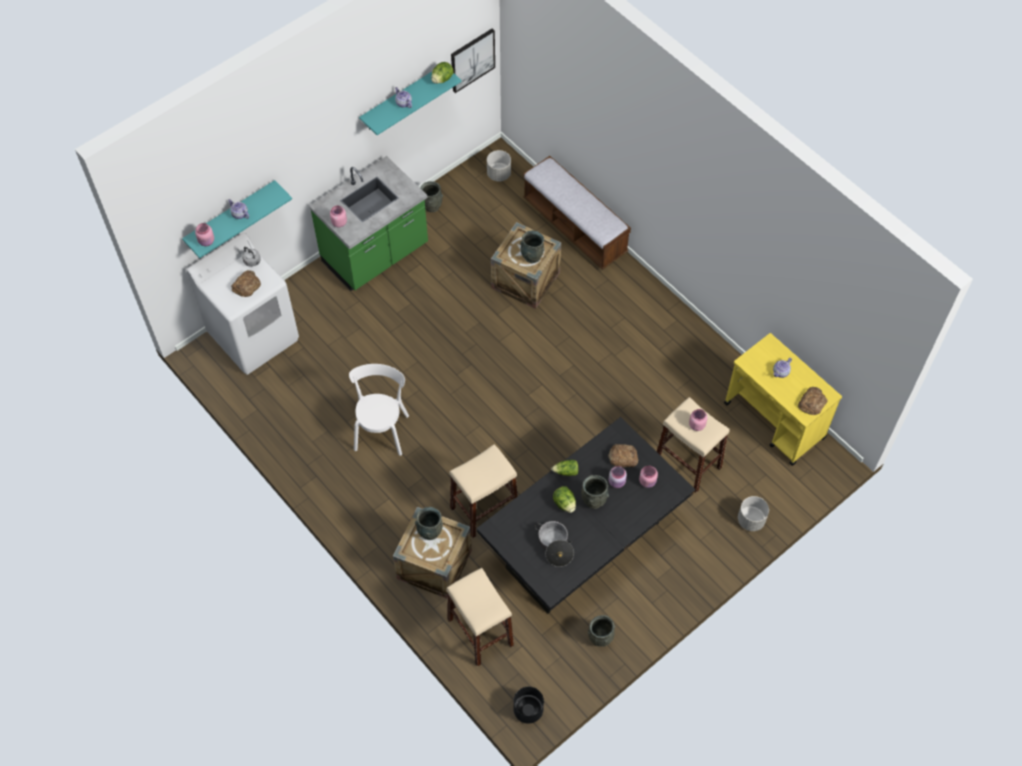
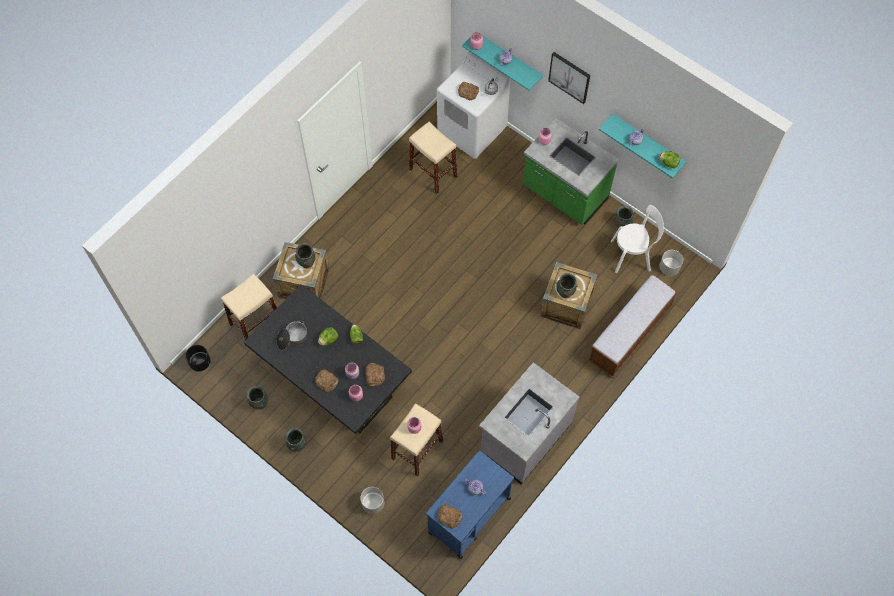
camera: 80 degrees right, 5 degrees up
white chair [349,364,409,456] -> white chair moved to [611,205,664,273]
beige stool [449,444,518,538] -> beige stool moved to [409,122,457,194]
picture [451,29,495,93] -> picture moved to [548,52,590,104]
grey vase [581,475,609,509] -> grey vase moved to [285,428,306,452]
yellow cart [724,333,842,466] -> blue cart [426,450,514,559]
none -> bread [315,369,339,393]
none -> grey counter [479,362,580,484]

